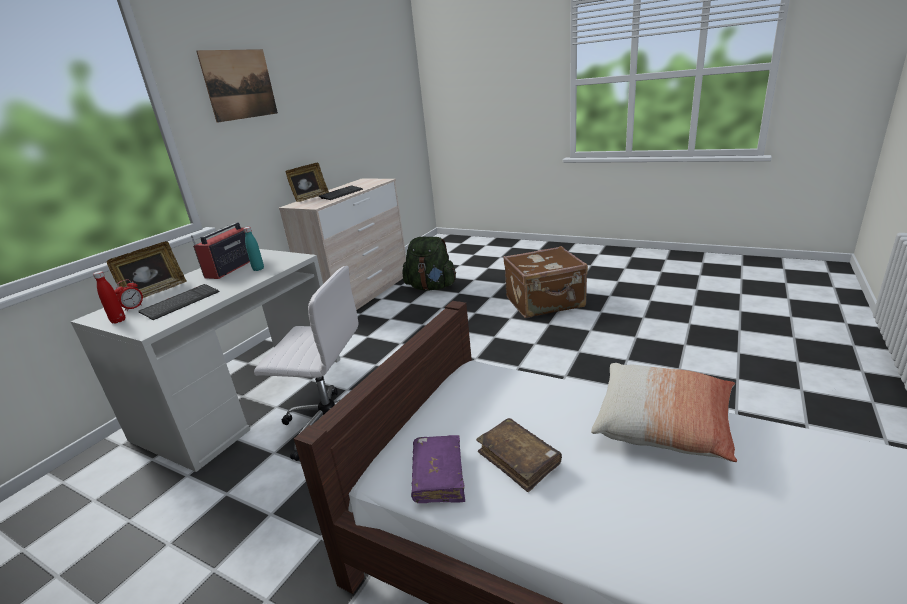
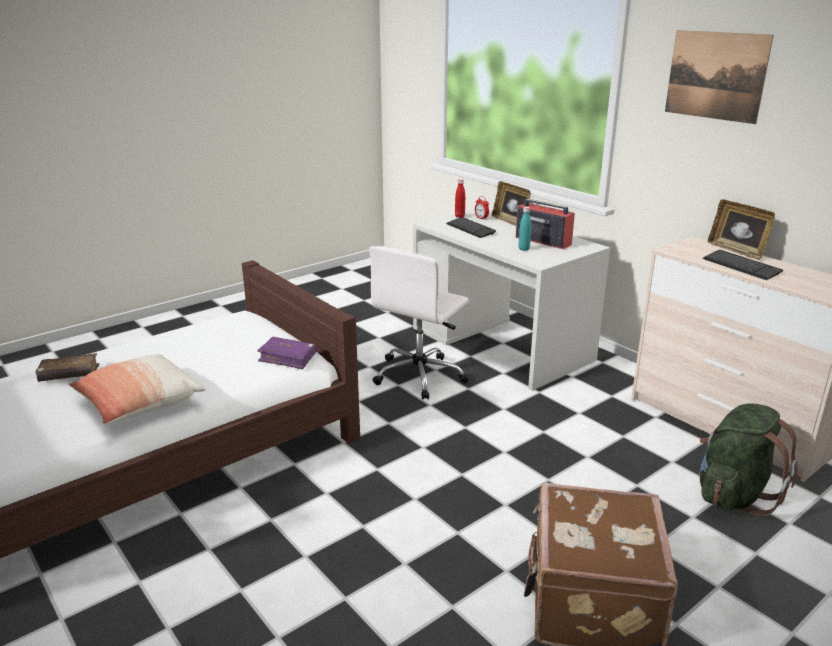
camera: 110 degrees right, 0 degrees up
purple book [411,435,465,503] -> purple book moved to [257,337,317,370]
brown book [476,418,562,492] -> brown book moved to [35,353,99,382]

